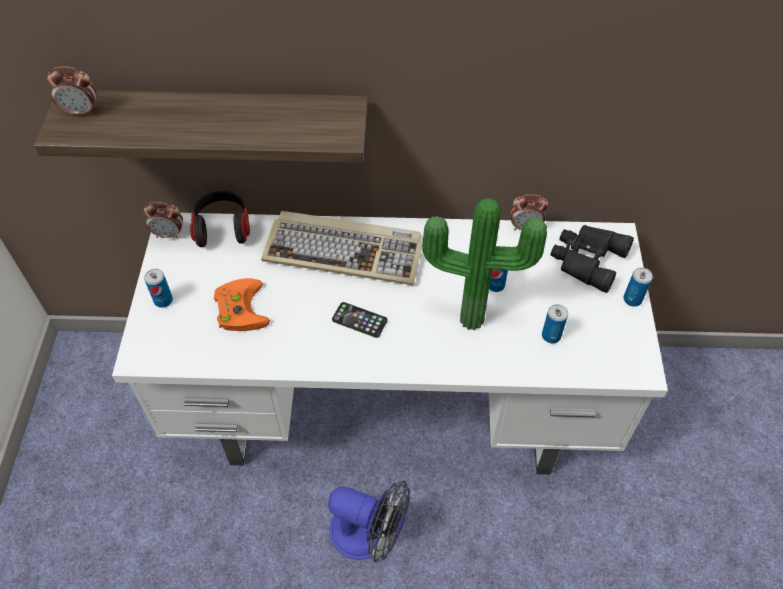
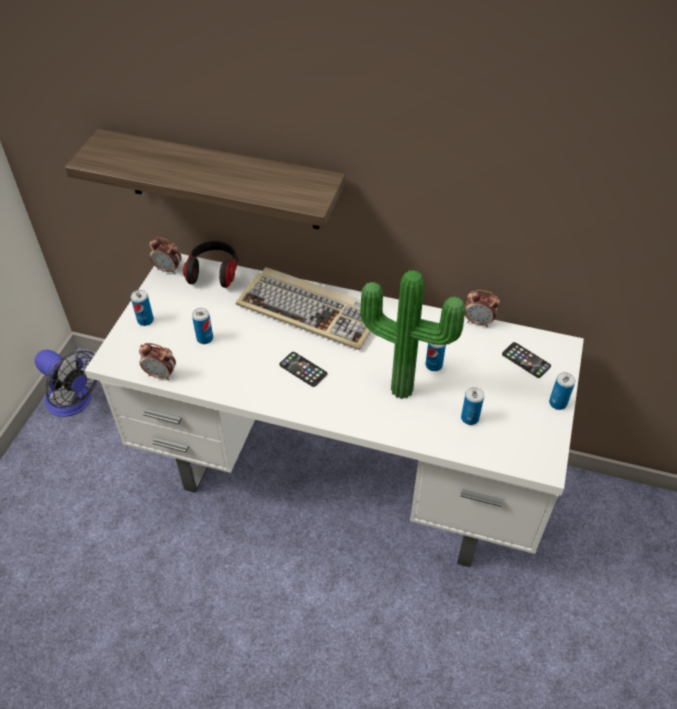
camera: 15 degrees right, 5 degrees down
alarm clock [47,66,96,116] -> alarm clock moved to [139,343,176,380]
orange game controller [214,278,270,331] -> can [192,308,213,344]
fan [328,480,410,562] -> fan moved to [35,349,98,417]
black binoculars [551,225,634,293] -> phone [502,342,551,378]

